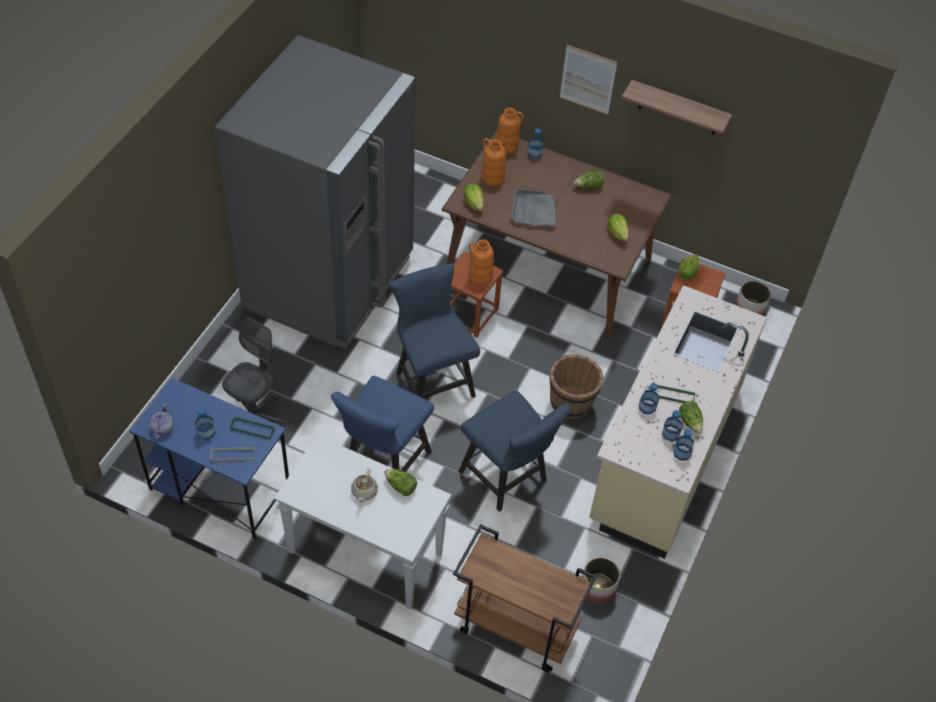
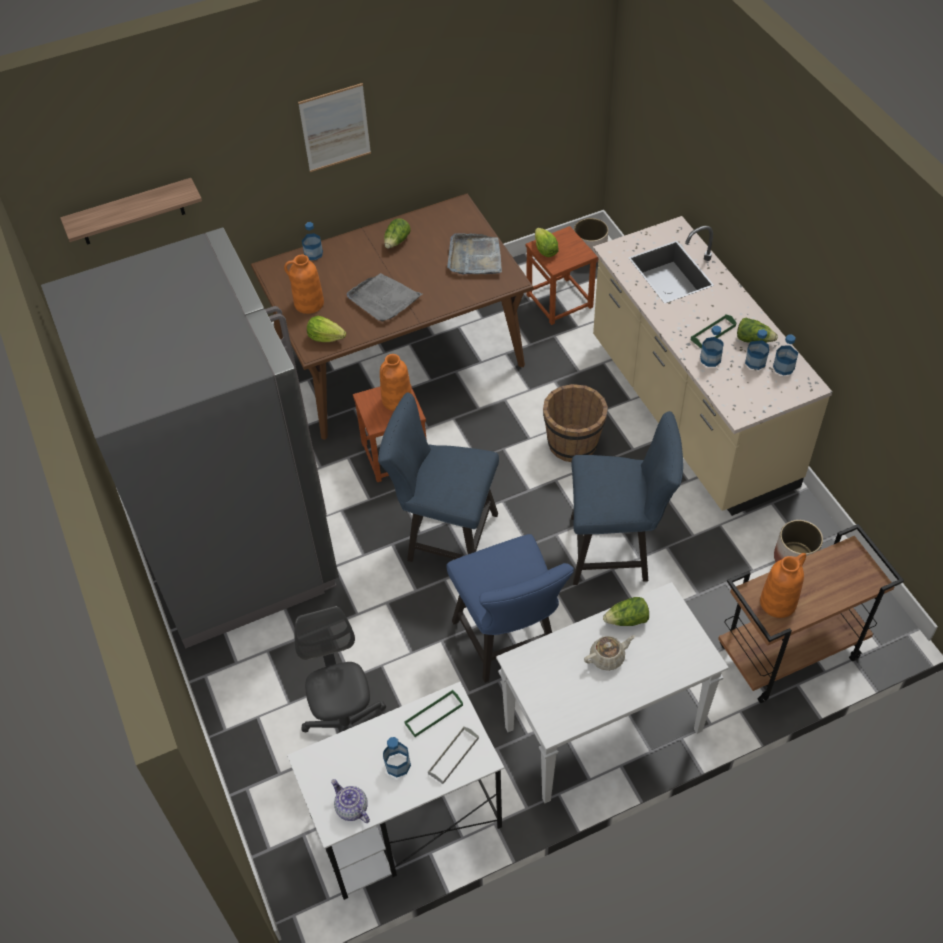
camera: 45 degrees left, 0 degrees up
blue desk [130,378,289,539] -> white desk [287,682,504,900]
beige teapot [351,468,378,502] -> beige teapot turned 75 degrees counterclockwise [584,635,635,671]
orange vase [496,108,524,154] -> orange vase moved to [760,553,806,618]
lettuce [607,214,629,242] -> grey tray [447,233,502,274]
shelf [621,80,732,135] -> shelf moved to [60,178,202,245]

